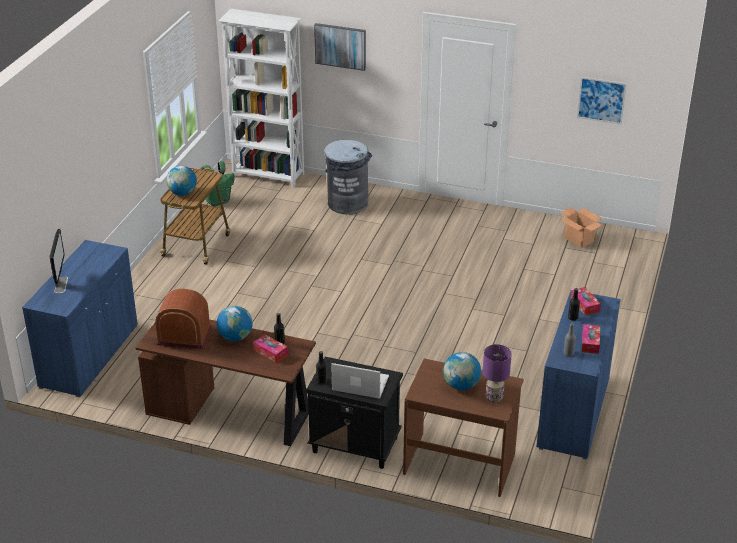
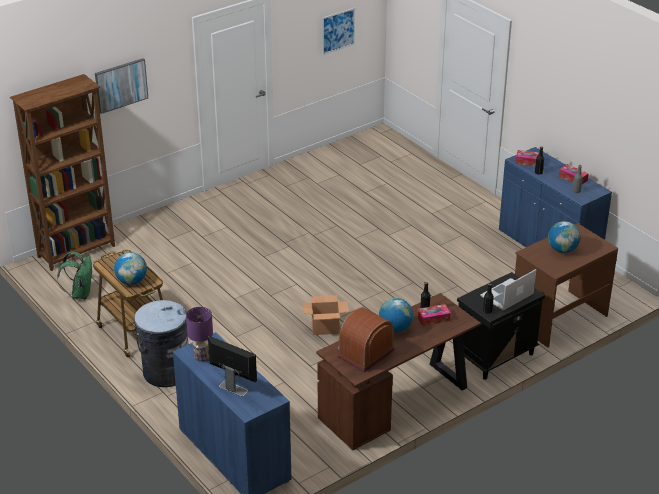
camera: 55 degrees left, 0 degrees up
white bookcase [218,9,304,188] -> brown bookcase [10,74,115,271]
grey trash can [324,140,372,215] -> grey trash can moved to [134,300,188,387]
purple table lamp [483,344,512,403] -> purple table lamp moved to [186,307,213,362]
cardboard box [560,207,602,248] -> cardboard box moved to [302,295,349,335]

